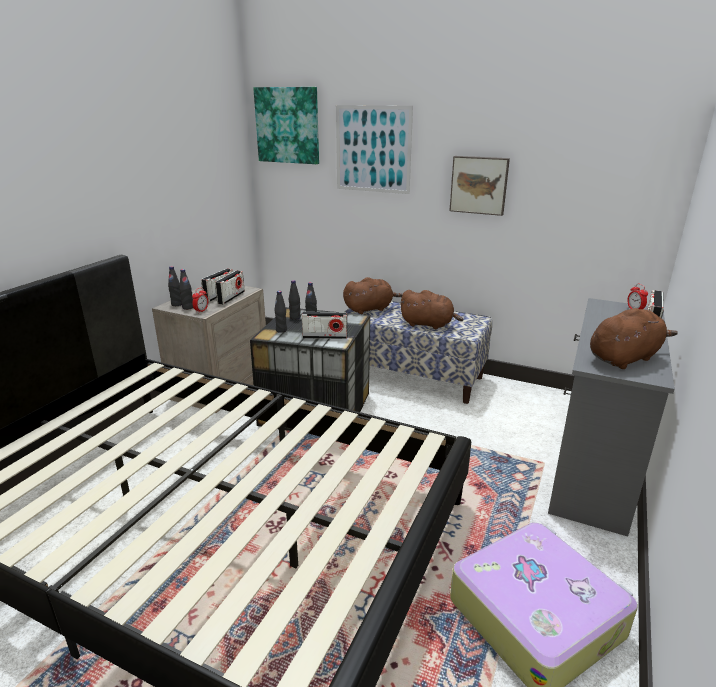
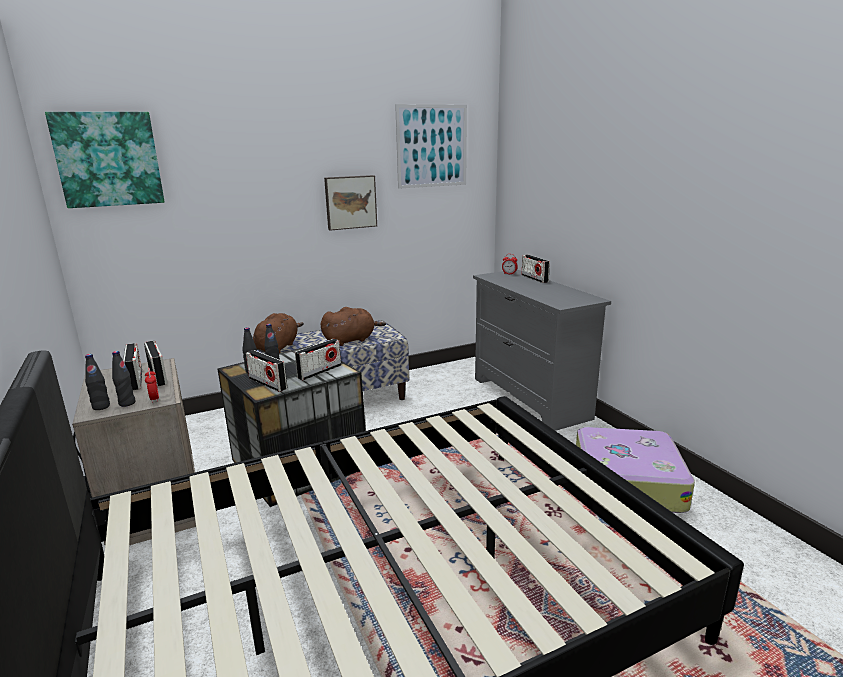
camera: 50 degrees left, 5 degrees down
black bottle [274,291,287,333] -> radio [246,350,287,392]
picture [336,105,413,194] -> picture moved to [395,104,467,189]
brown plush toy [590,308,678,369] -> none

